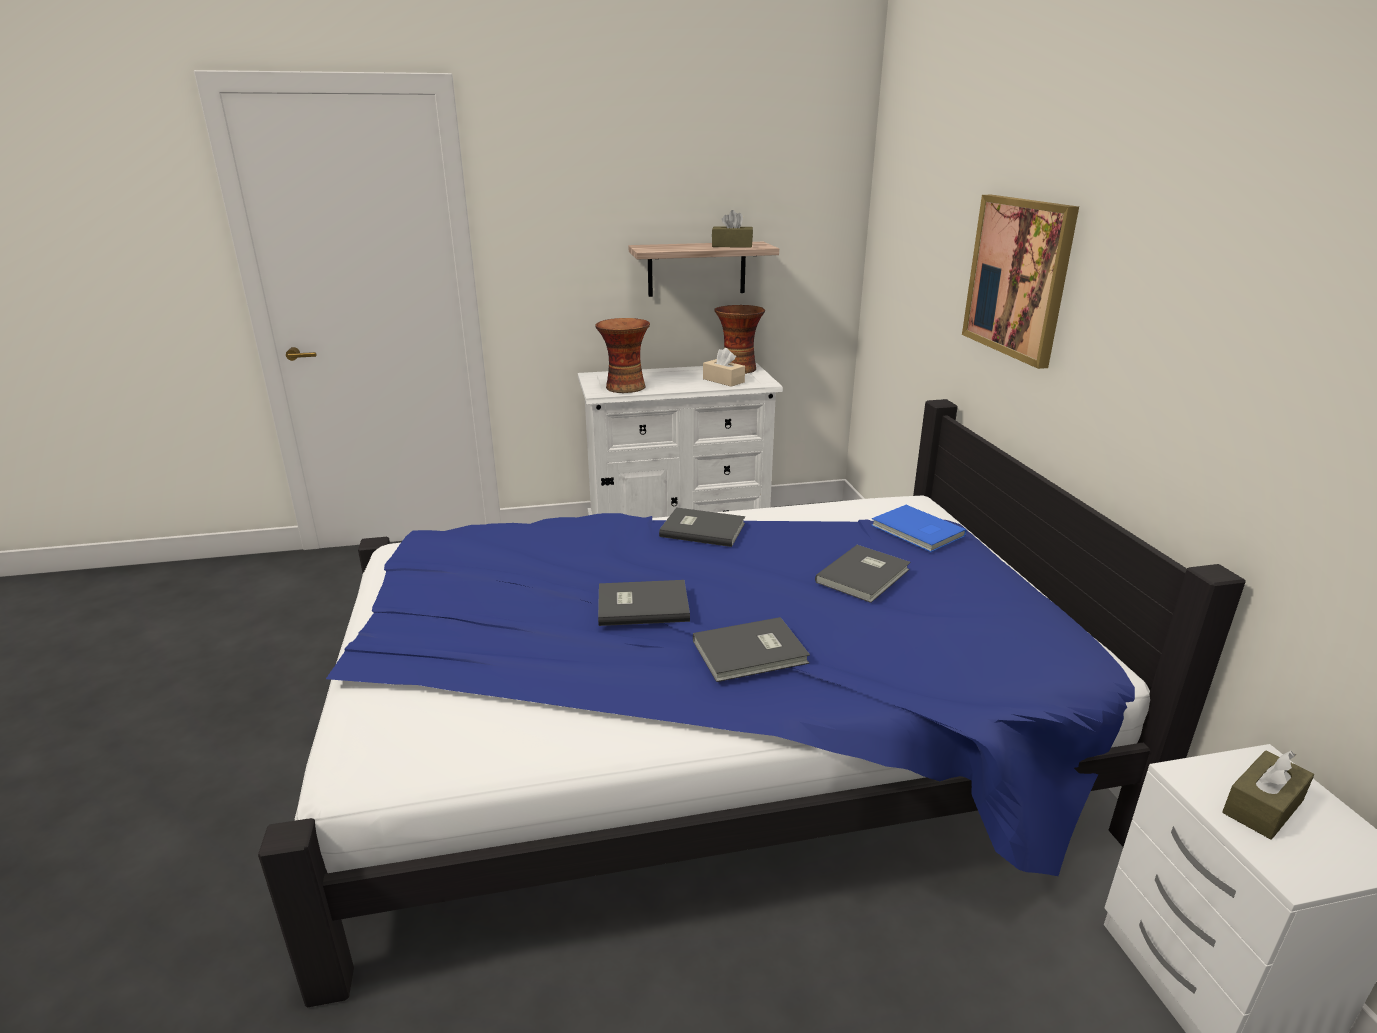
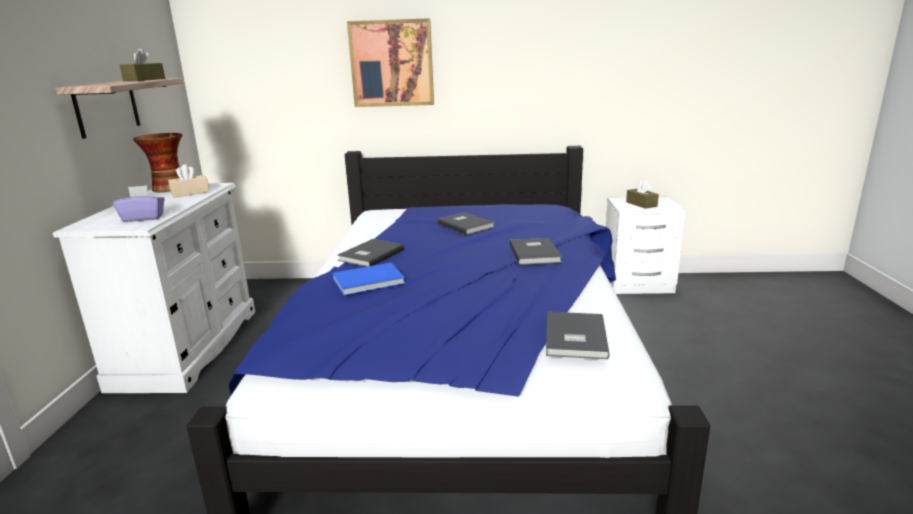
camera: 75 degrees left, 5 degrees down
vase [595,318,650,393] -> purple tissue box [112,185,165,222]
grey book [598,580,690,626] -> grey book moved to [546,312,610,359]
blue book [871,505,966,552] -> blue book moved to [333,263,405,296]

